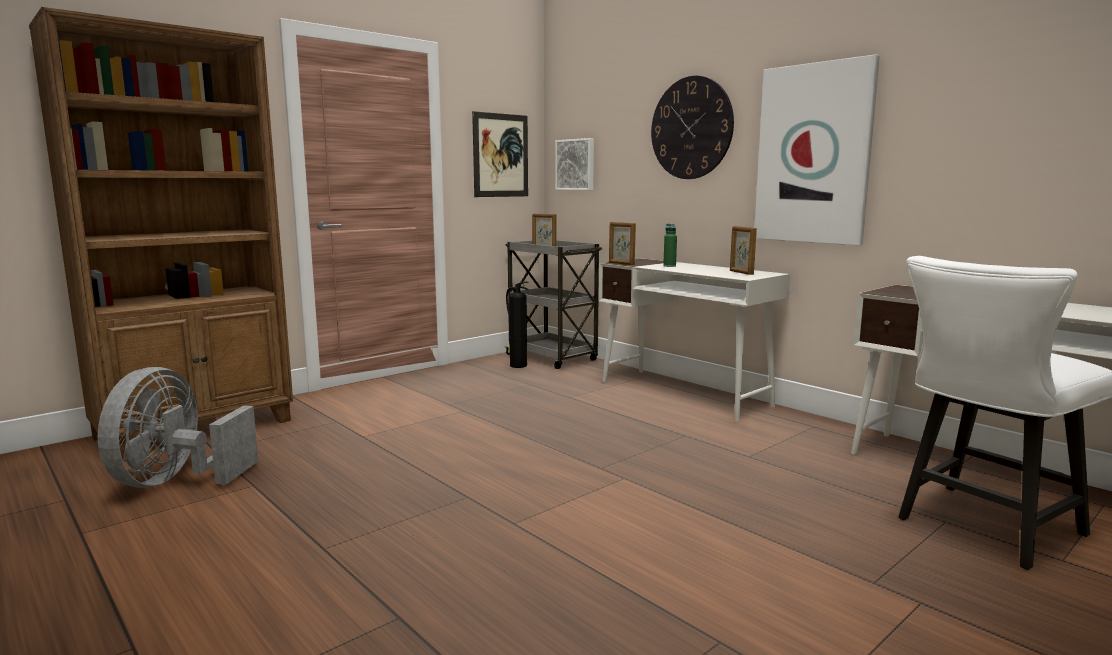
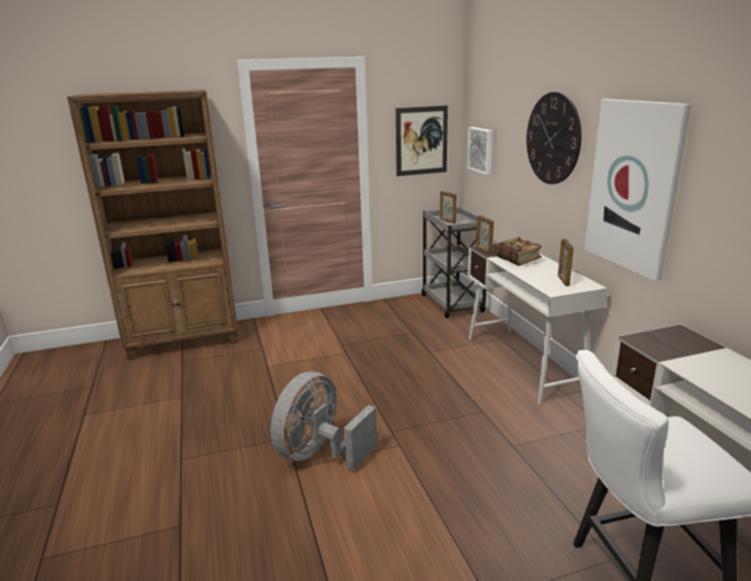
camera: 25 degrees right, 10 degrees up
grey fan [98,367,259,488] -> grey fan moved to [271,372,377,471]
fire extinguisher [506,282,529,368] -> none
green bottle [663,224,677,267] -> book [496,237,542,266]

